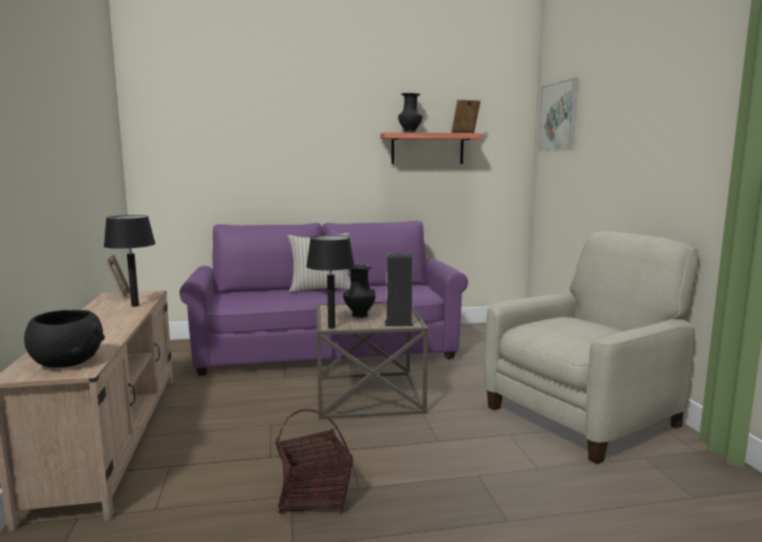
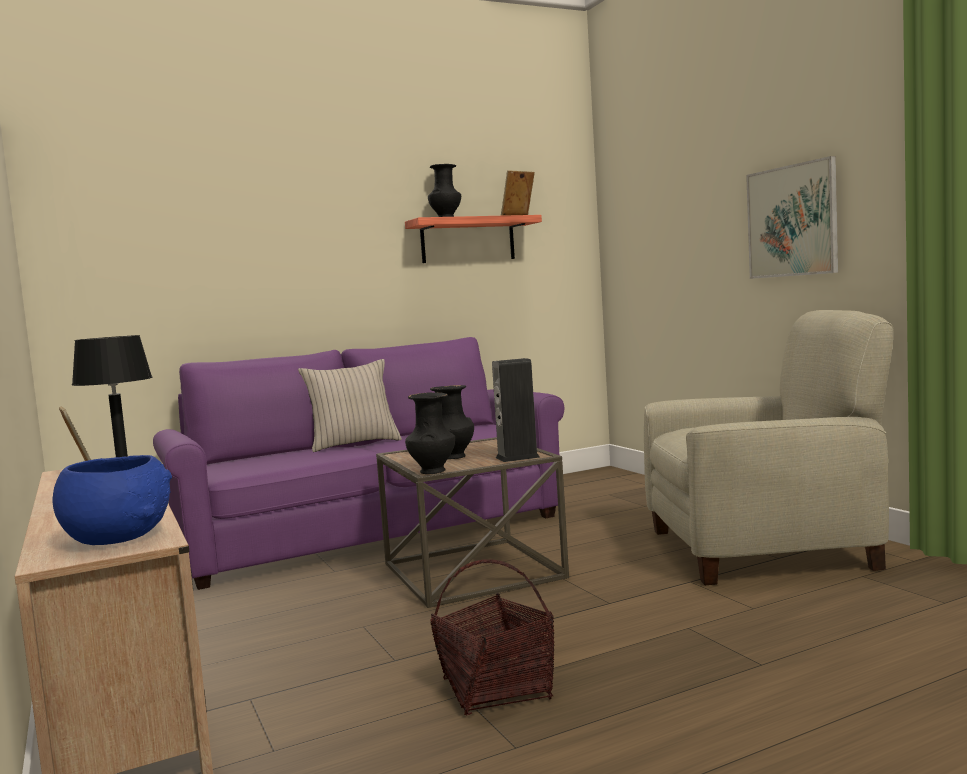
camera: 15 degrees left, 5 degrees down
black bowl [24,310,105,368] -> blue bowl [52,455,172,545]
black table lamp [306,235,355,328] -> black vase [405,392,455,474]
beige armchair [484,231,699,464] -> beige armchair turned 45 degrees clockwise [644,310,893,585]
picture [538,78,578,151] -> picture moved to [746,156,838,279]

